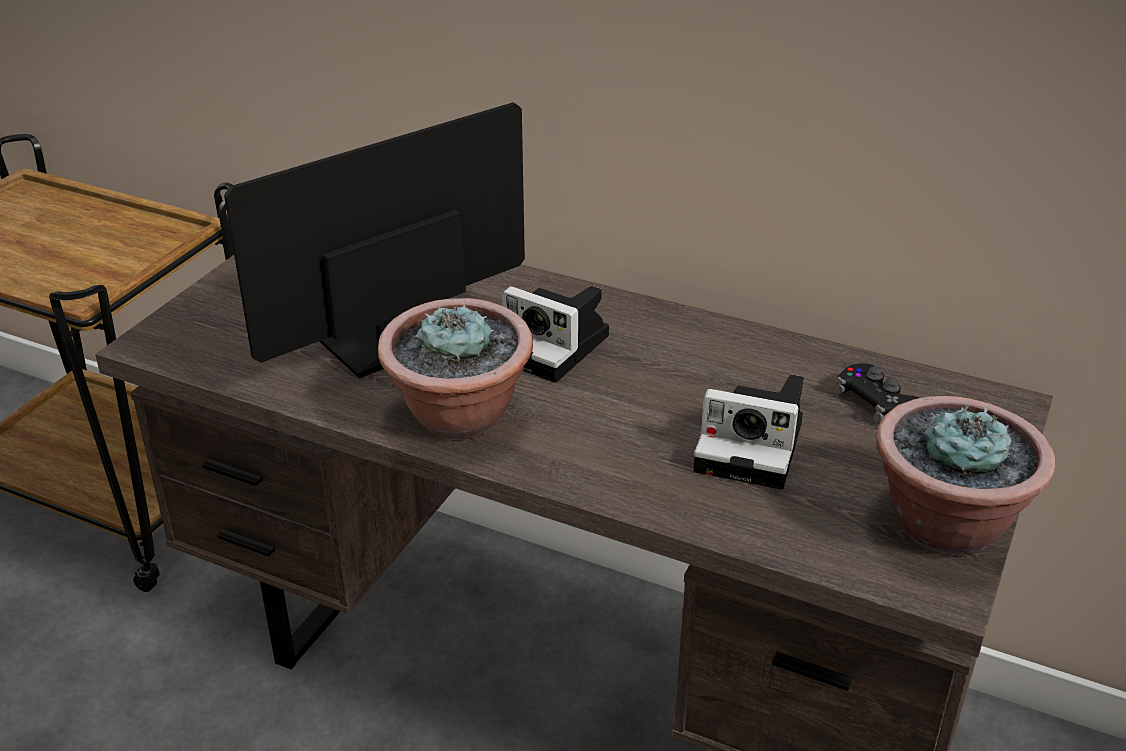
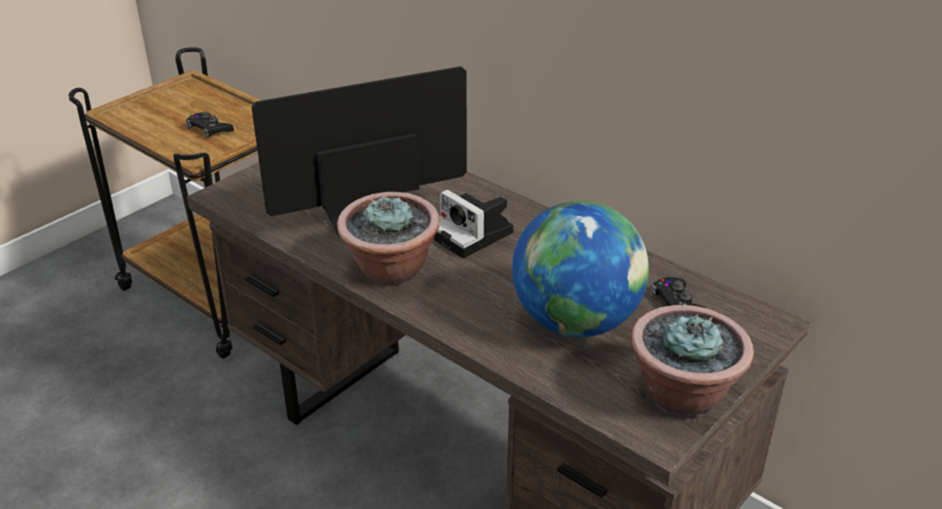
camera: 15 degrees right, 0 degrees up
camera [693,374,804,490] -> globe [512,201,649,337]
none -> black game controller [186,111,234,138]

